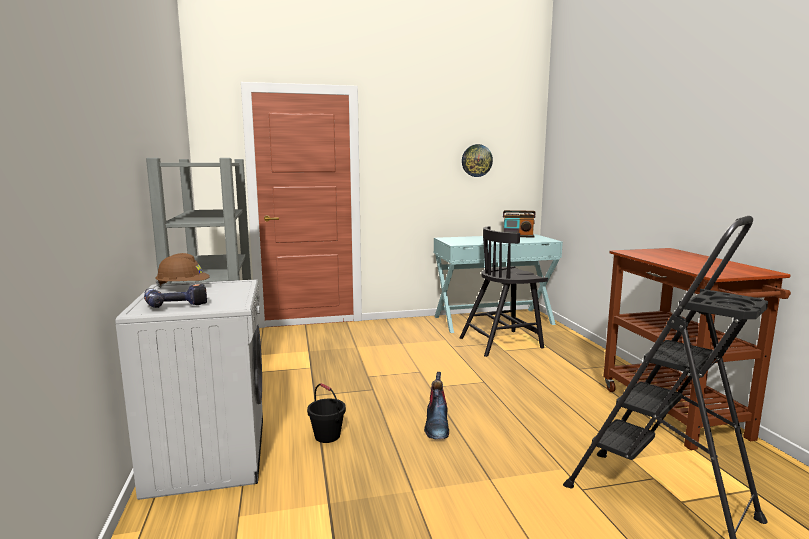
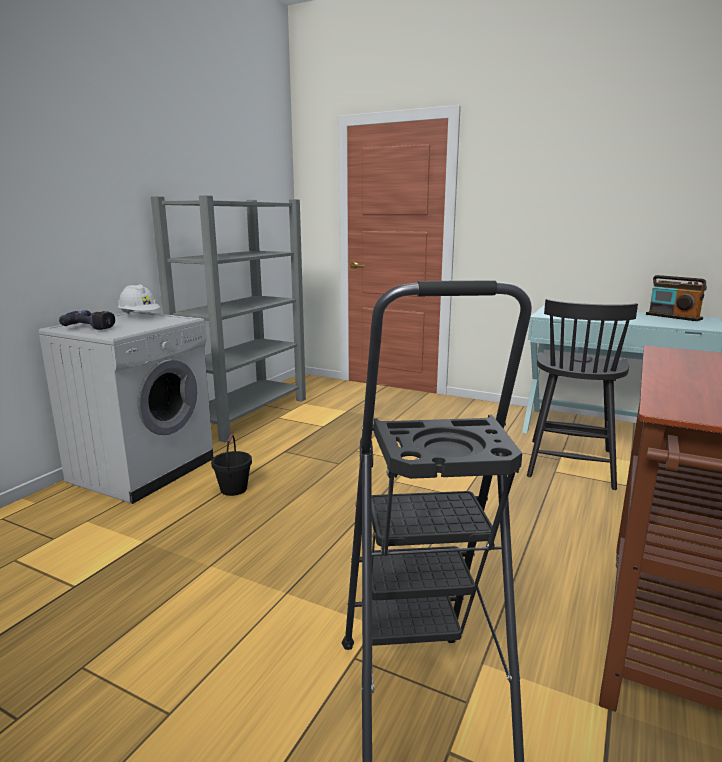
camera: 40 degrees right, 5 degrees up
brown hard hat [155,253,210,288] -> white hard hat [118,285,160,314]
boot [424,372,449,440] -> none
black chair [460,226,548,357] -> black chair turned 90 degrees counterclockwise [527,299,638,490]
wall clock [462,144,493,177] -> none

